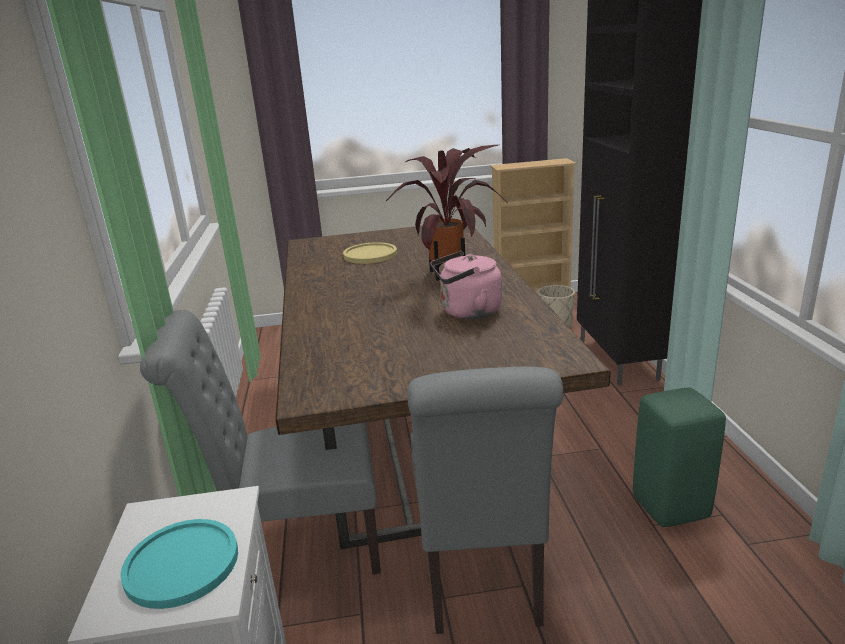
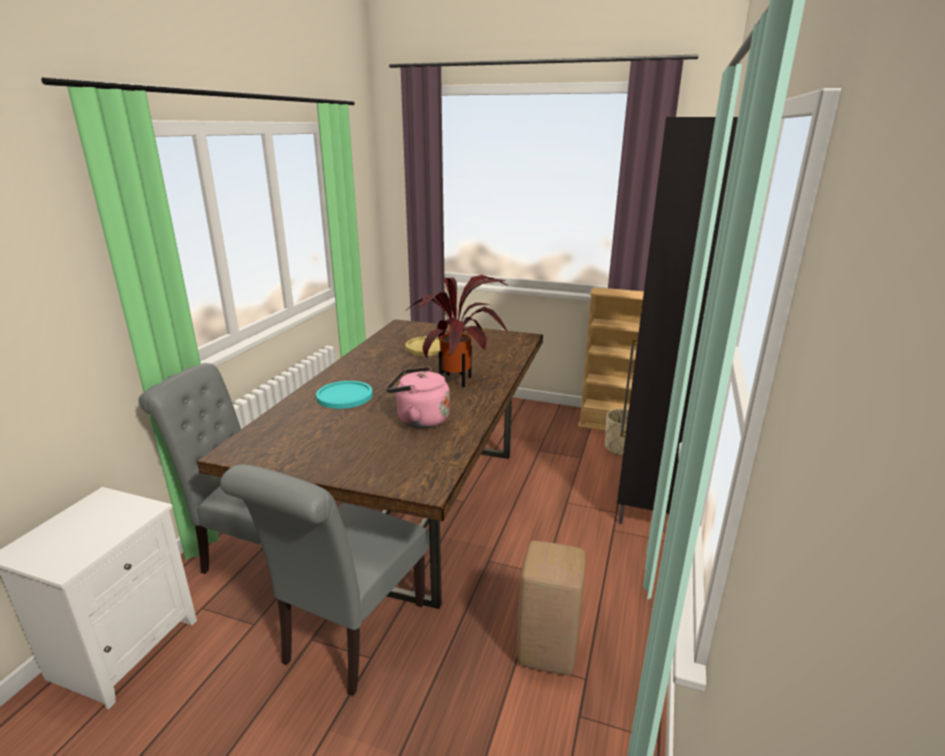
camera: 25 degrees right, 0 degrees up
turquoise plate [120,519,238,609] -> turquoise plate moved to [316,381,373,409]
green stool [633,388,726,527] -> beige stool [517,541,586,675]

